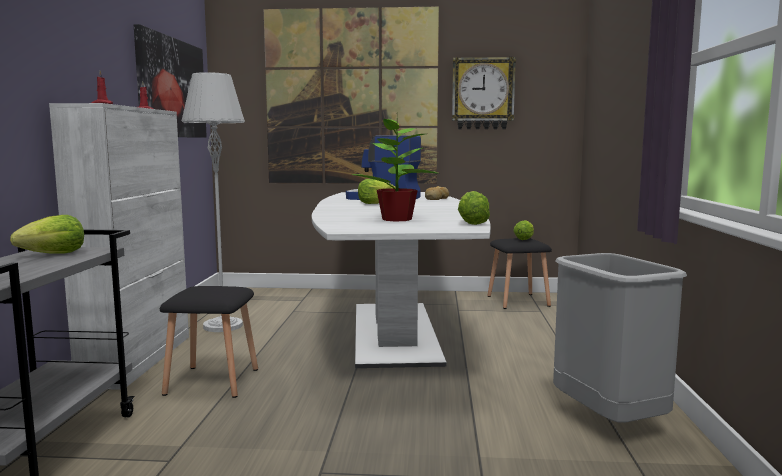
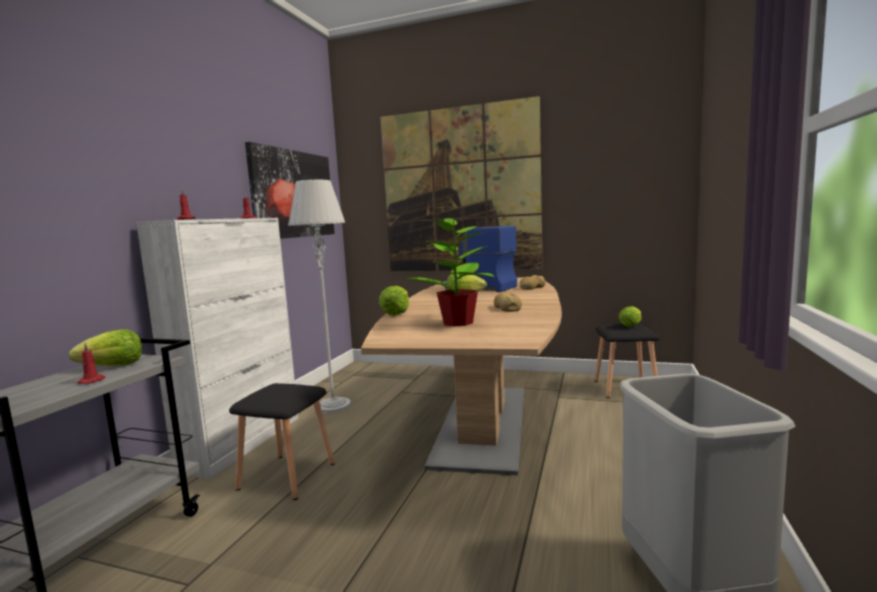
camera: 15 degrees right, 0 degrees up
white dining table [312,192,491,368] -> brown dining table [361,277,562,476]
wall clock [452,57,516,129] -> none
lettuce [458,191,490,225] -> lettuce moved to [379,286,409,316]
none -> red candle [78,342,106,384]
none -> bread [494,292,522,312]

